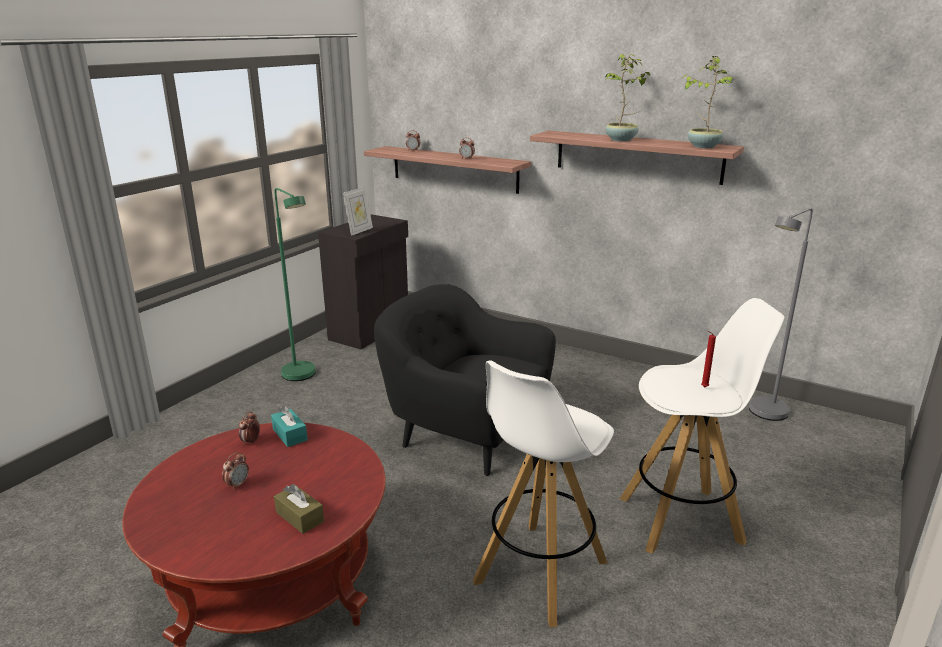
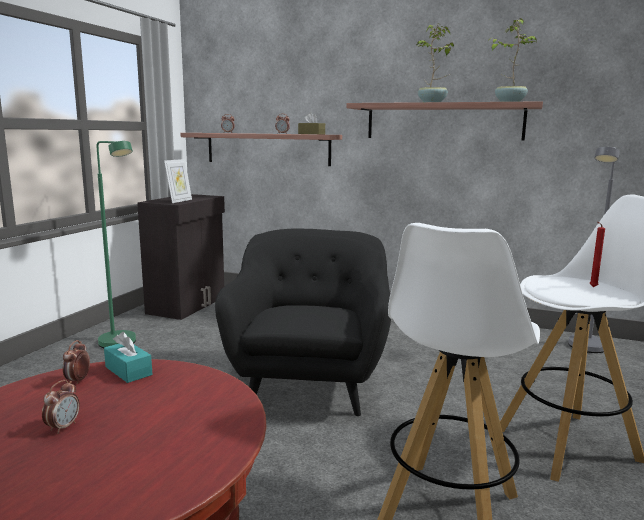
camera: 10 degrees left, 10 degrees down
brown tissue box [274,484,324,534] -> brown tissue box moved to [298,113,325,134]
black armchair [374,284,556,476] -> black armchair turned 75 degrees clockwise [215,229,391,416]

